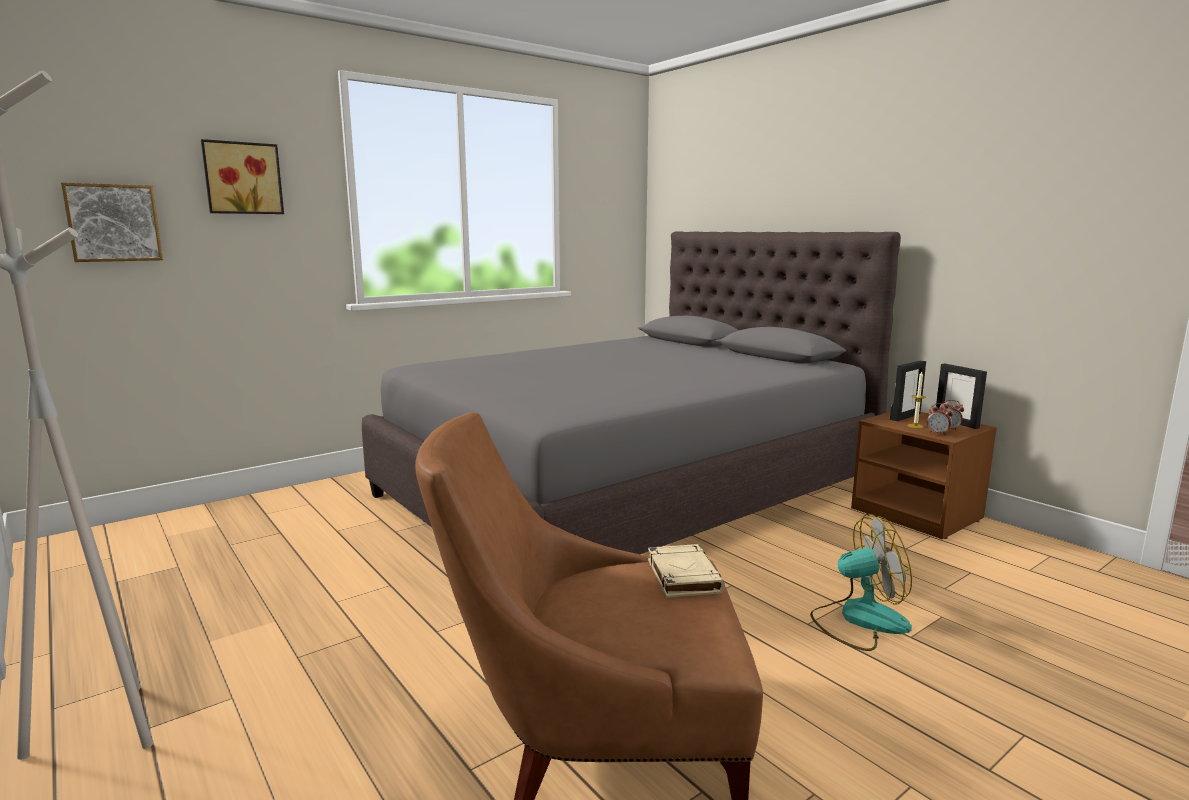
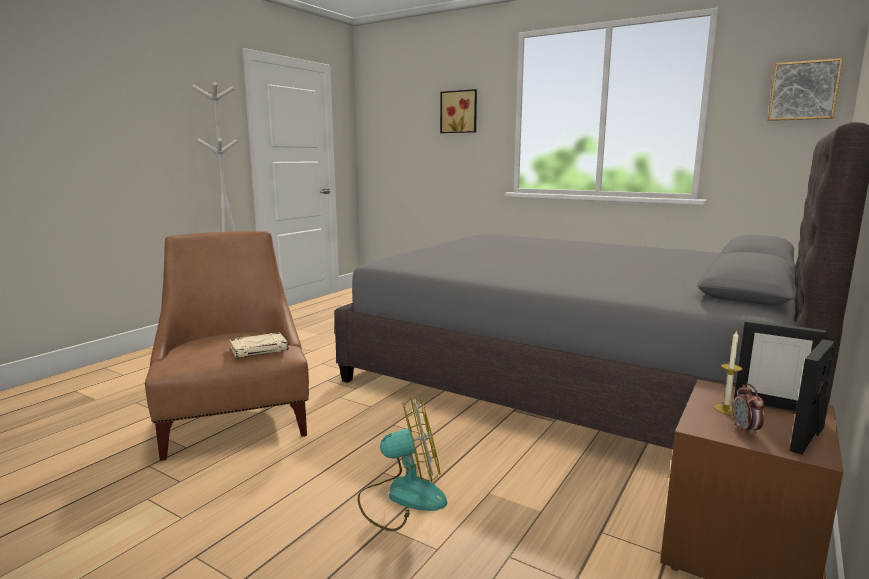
camera: 70 degrees right, 0 degrees up
picture [61,183,163,262] -> picture moved to [768,58,843,121]
fan [810,513,912,651] -> fan turned 75 degrees counterclockwise [358,396,447,531]
alarm clock [927,403,953,436] -> none

